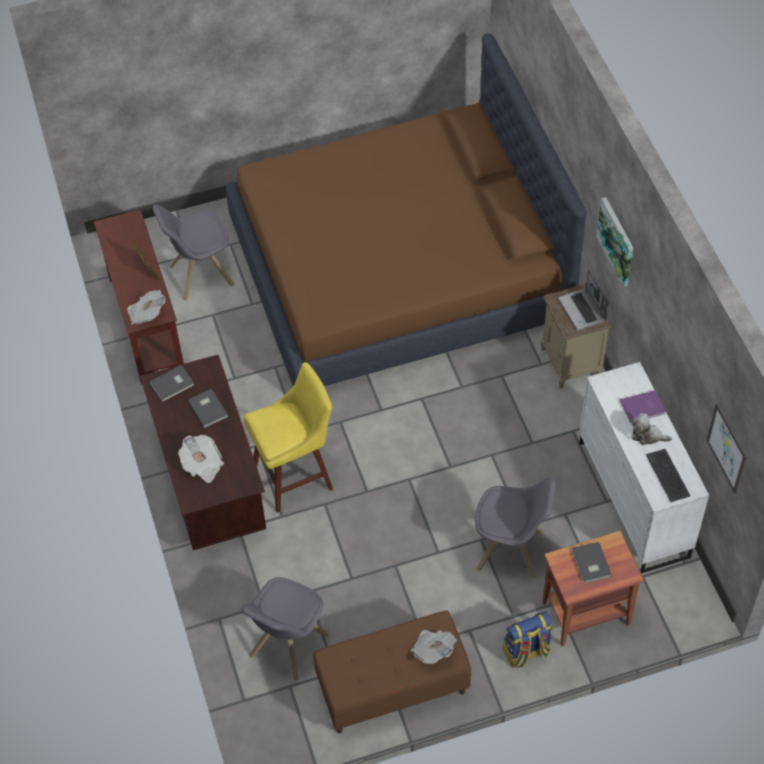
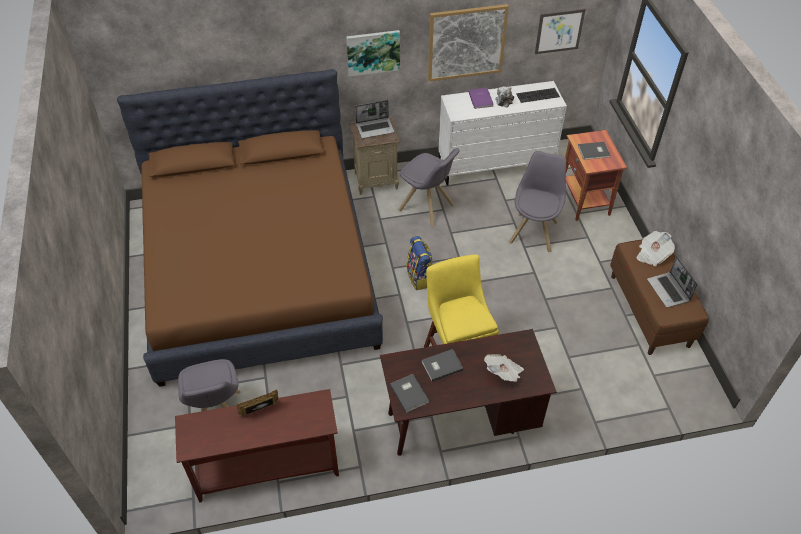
camera: 85 degrees left, 5 degrees down
newspaper [127,290,165,325] -> none
grey chair [242,577,329,681] -> grey chair moved to [398,148,460,227]
backpack [503,611,552,668] -> backpack moved to [406,236,433,290]
none -> picture [428,4,509,81]
none -> laptop [647,256,698,308]

